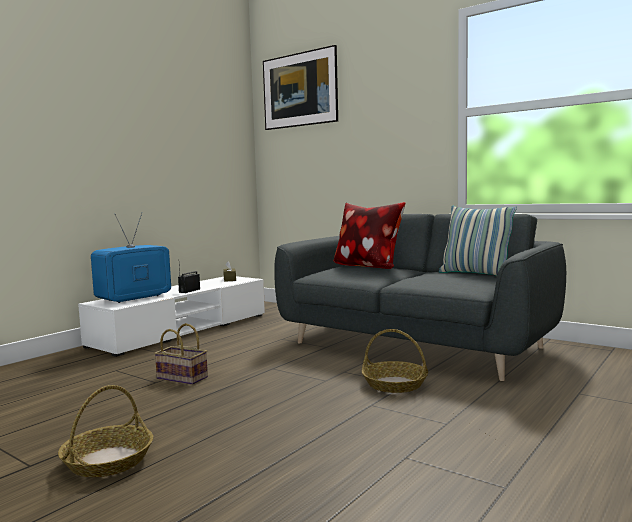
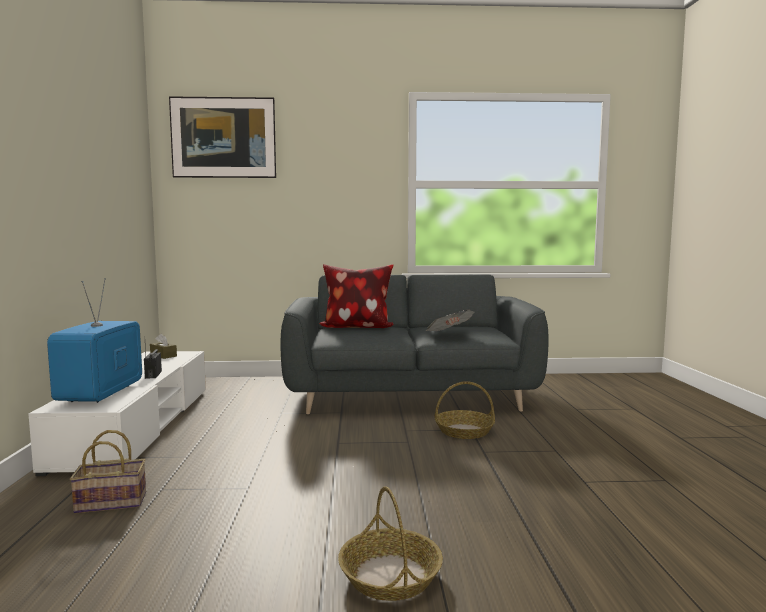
camera: 40 degrees left, 0 degrees up
basket [154,323,208,385] -> basket moved to [70,430,146,514]
pillow [439,206,517,276] -> none
none -> newspaper [425,309,475,331]

